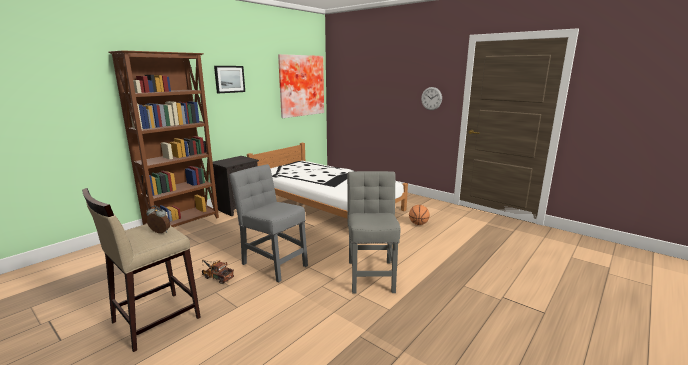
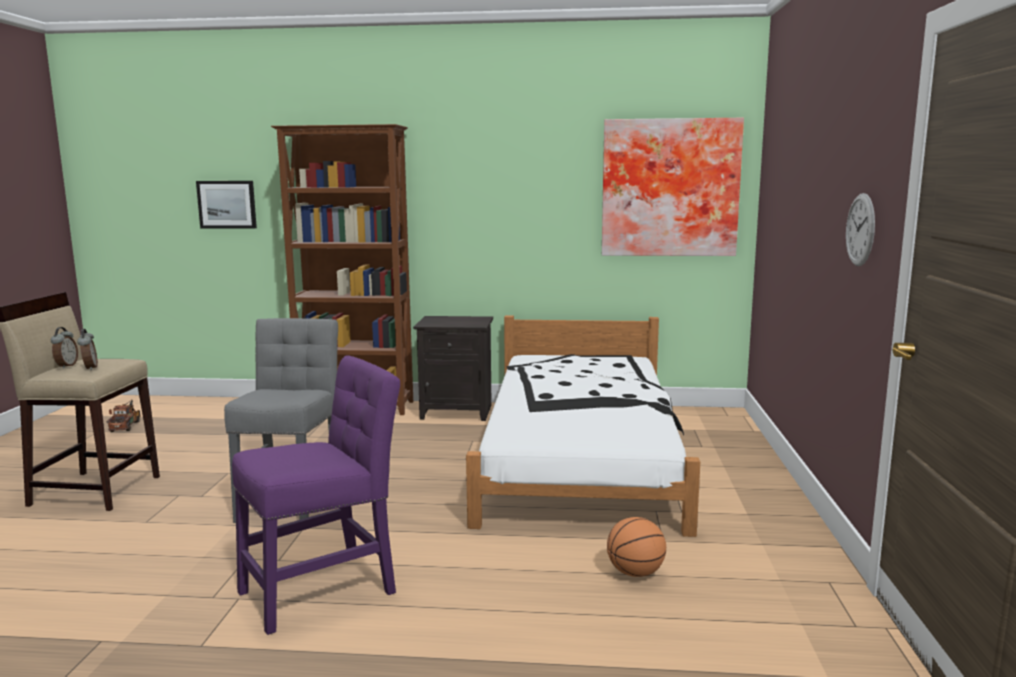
camera: 55 degrees right, 5 degrees down
toy truck [202,259,234,284] -> toy truck moved to [107,399,141,432]
picture [214,66,245,93] -> picture moved to [196,181,257,228]
grey chair [347,171,401,294] -> purple chair [232,355,400,635]
none -> alarm clock [51,327,78,369]

